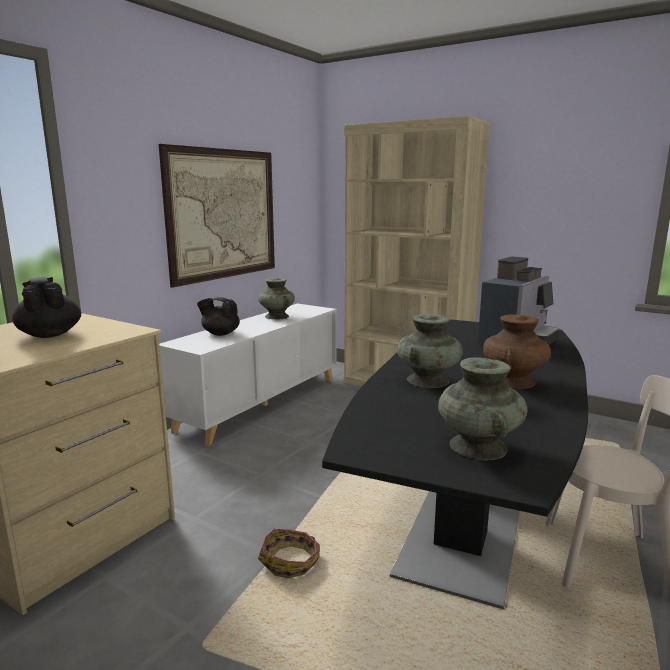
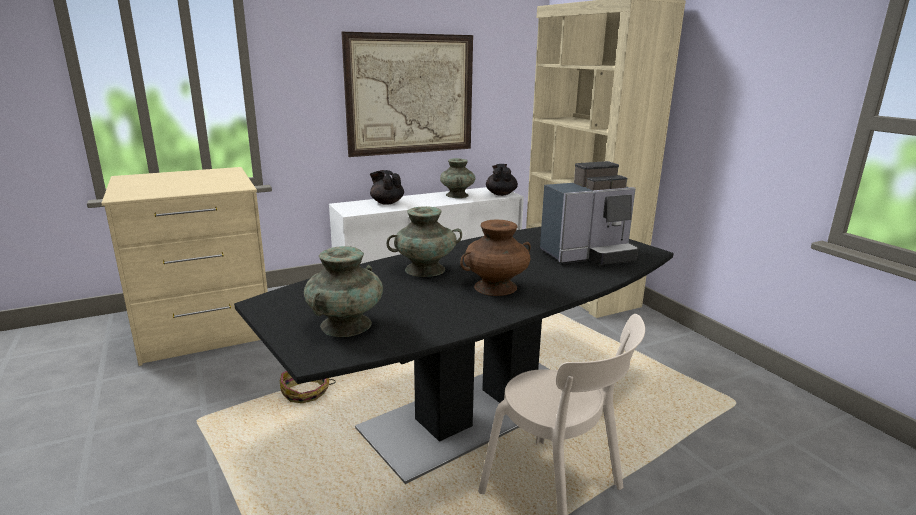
camera: 30 degrees right, 5 degrees up
black teapot [12,276,81,338] -> black teapot moved to [486,164,518,196]

